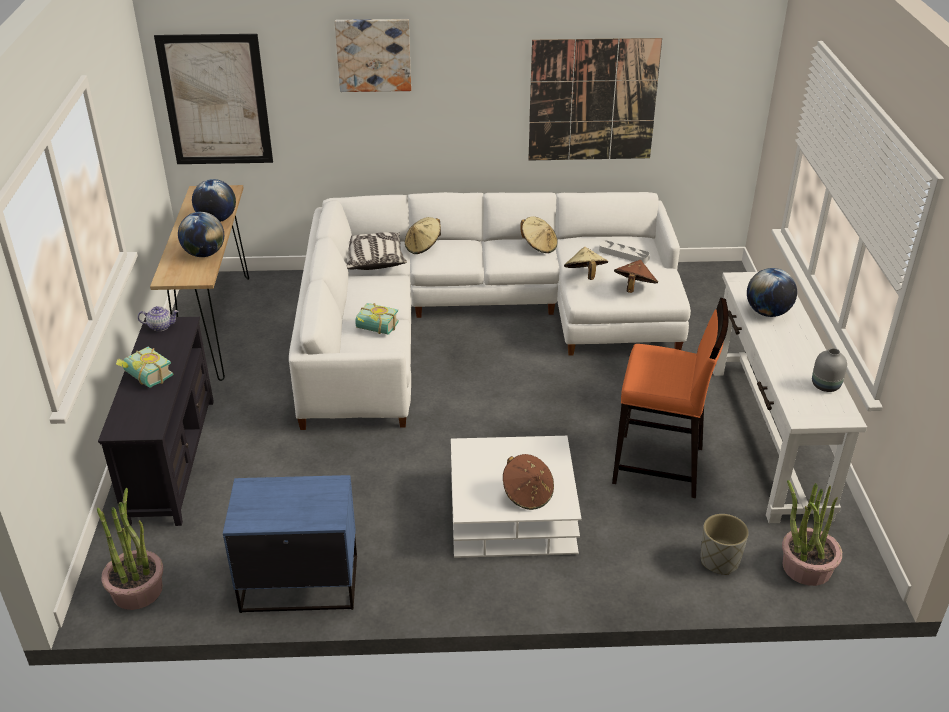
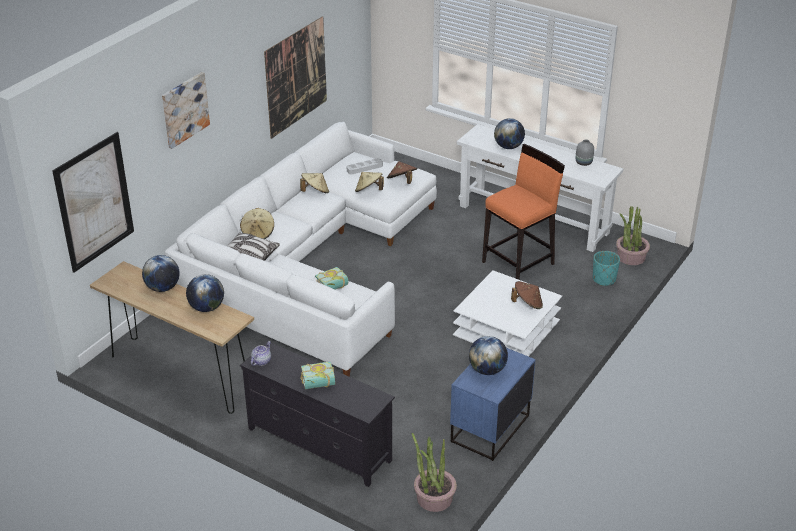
camera: 55 degrees left, 0 degrees up
grey planter [701,514,749,575] -> turquoise planter [593,251,620,286]
none -> globe [469,336,508,375]

